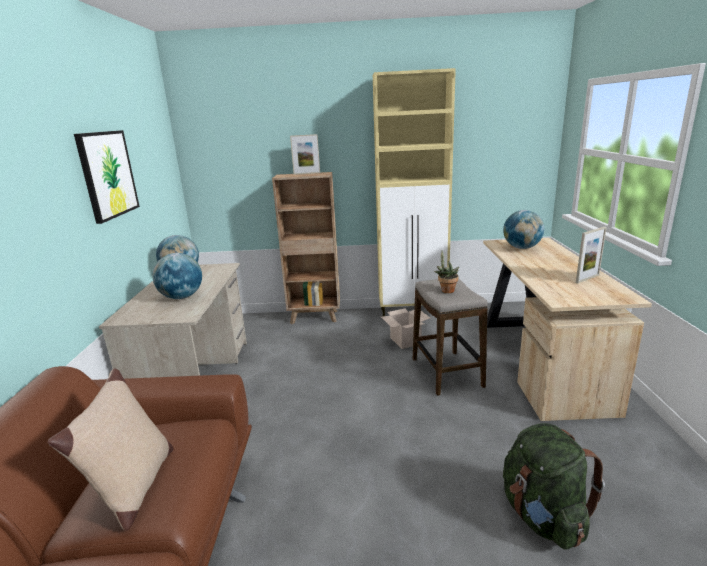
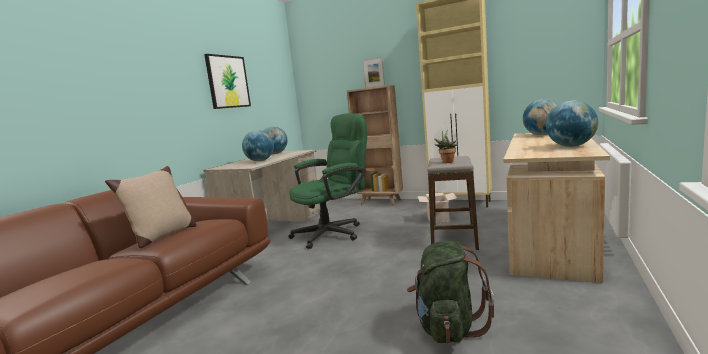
camera: 25 degrees right, 10 degrees down
picture frame [576,227,607,283] -> globe [546,100,598,147]
none -> green office chair [288,113,367,249]

